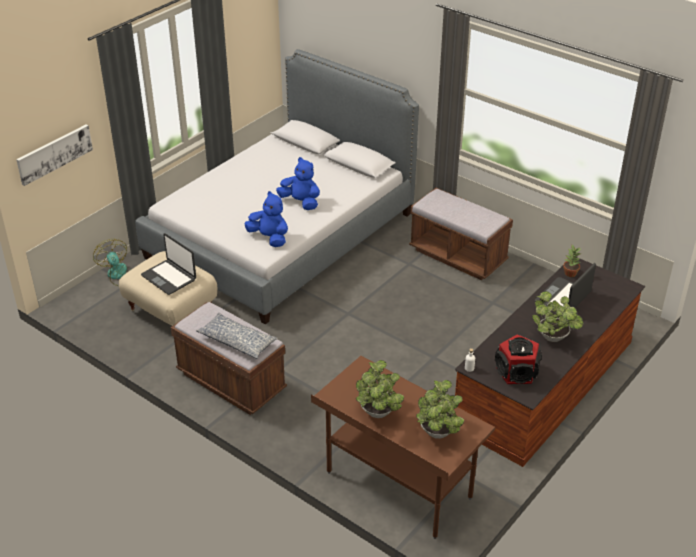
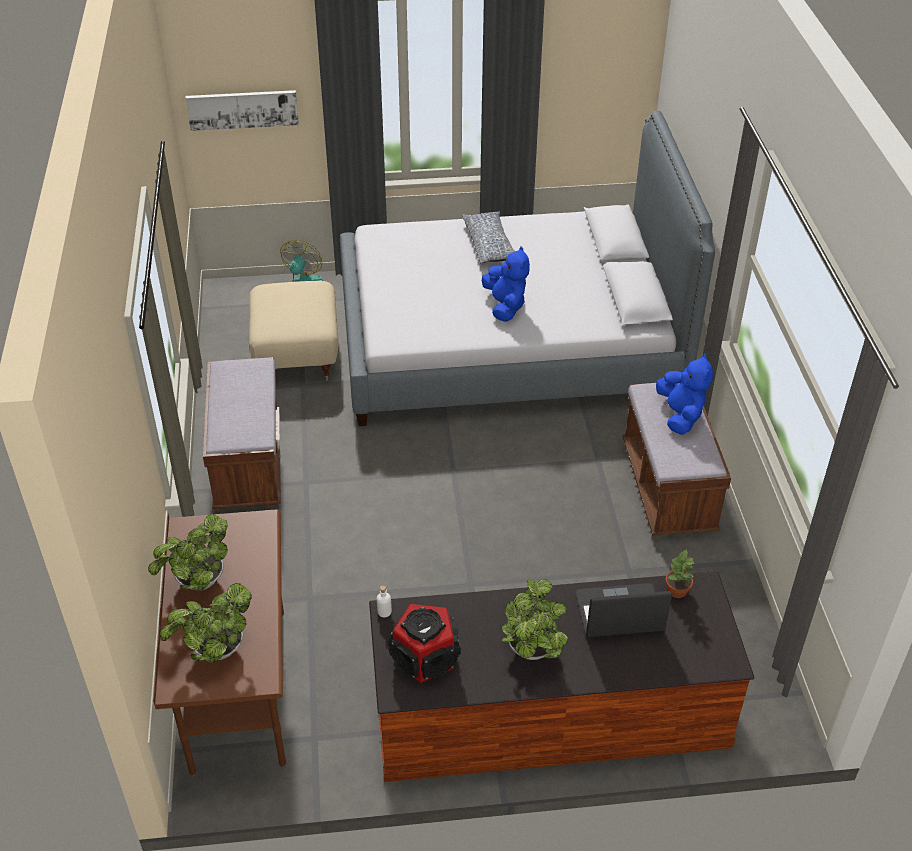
camera: 45 degrees right, 5 degrees up
laptop [141,233,196,295] -> none
pillow [196,313,278,359] -> pillow moved to [462,211,515,264]
blue plush toy [244,191,288,247] -> blue plush toy moved to [656,354,713,435]

